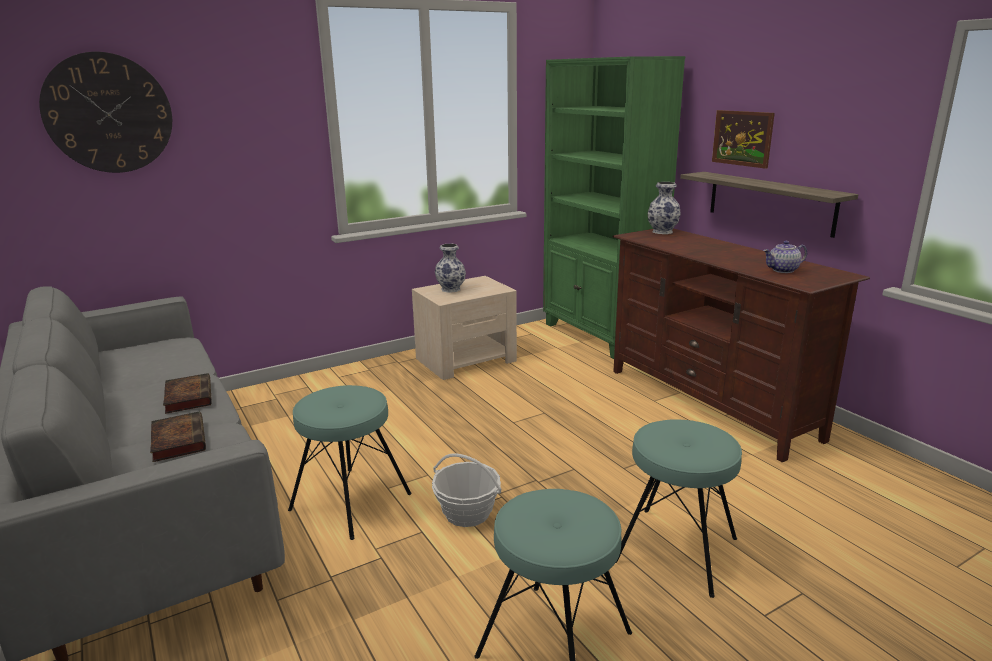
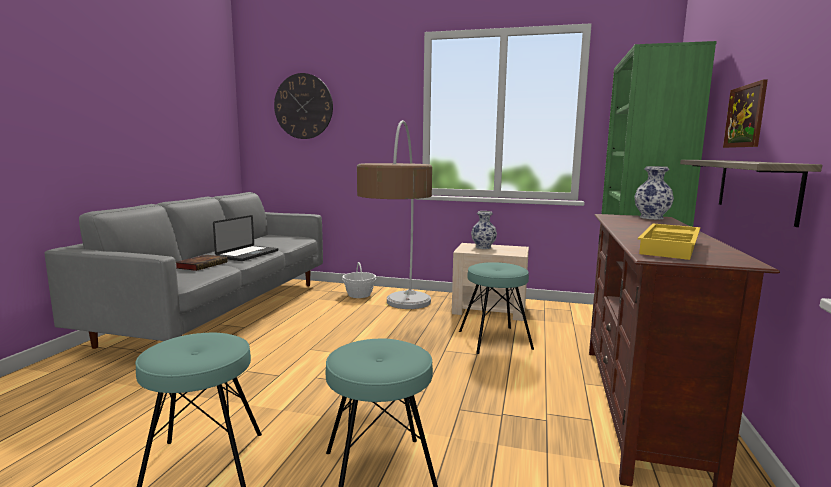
camera: 45 degrees right, 10 degrees down
book [163,373,212,414] -> laptop [213,215,278,261]
turquoise stool [288,385,411,540] -> turquoise stool moved to [459,262,534,354]
basket [432,453,501,527] -> basket moved to [342,262,376,298]
teapot [763,241,807,273] -> yellow tray [638,224,700,260]
none -> floor lamp [357,120,432,309]

